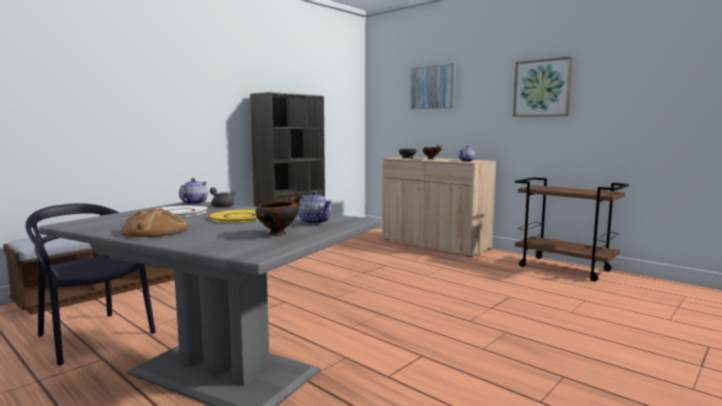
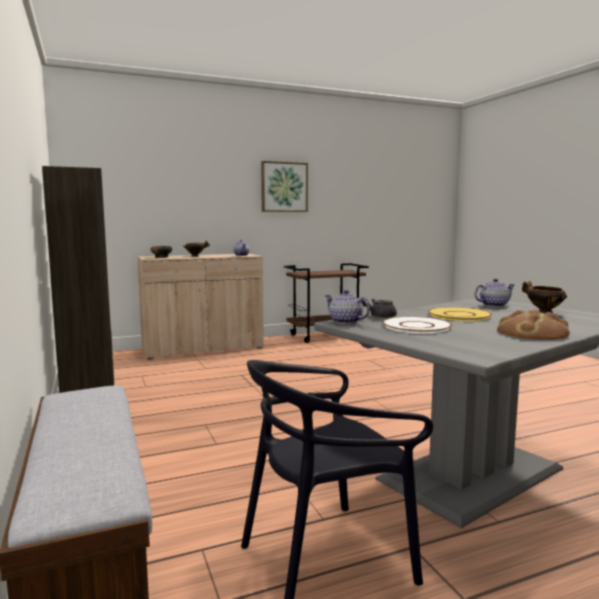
camera: 65 degrees left, 0 degrees up
picture [410,63,456,109] -> none

